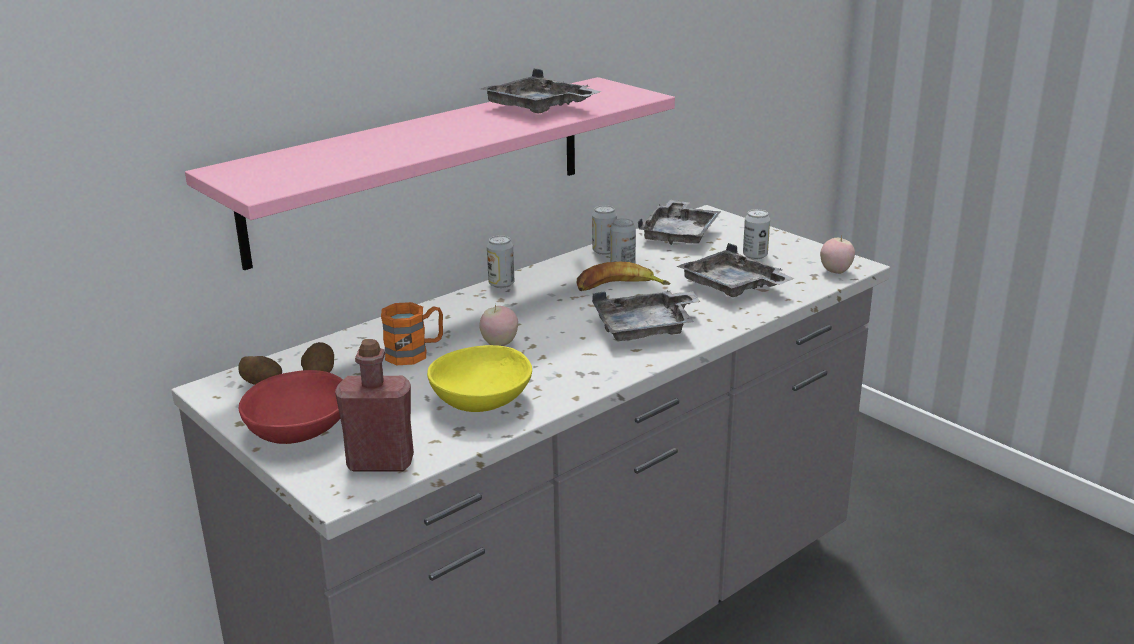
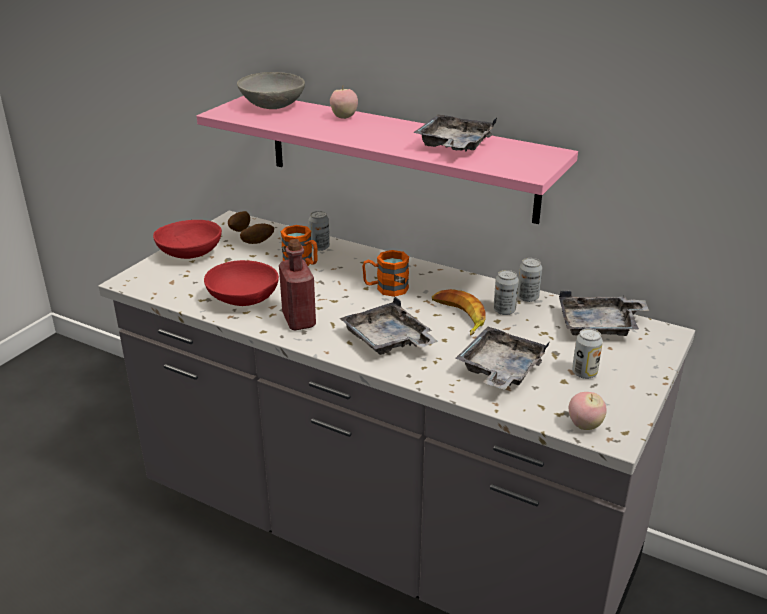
camera: 70 degrees right, 5 degrees up
red bottle [335,339,414,472] -> red bottle moved to [279,239,316,330]
yellow bowl [427,345,532,412] -> red bowl [204,260,279,306]
apple [479,304,518,346] -> apple moved to [330,87,358,119]
can [487,236,514,288] -> can moved to [309,211,330,251]
none -> grey bowl [237,72,305,109]
none -> orange mug [362,250,409,297]

